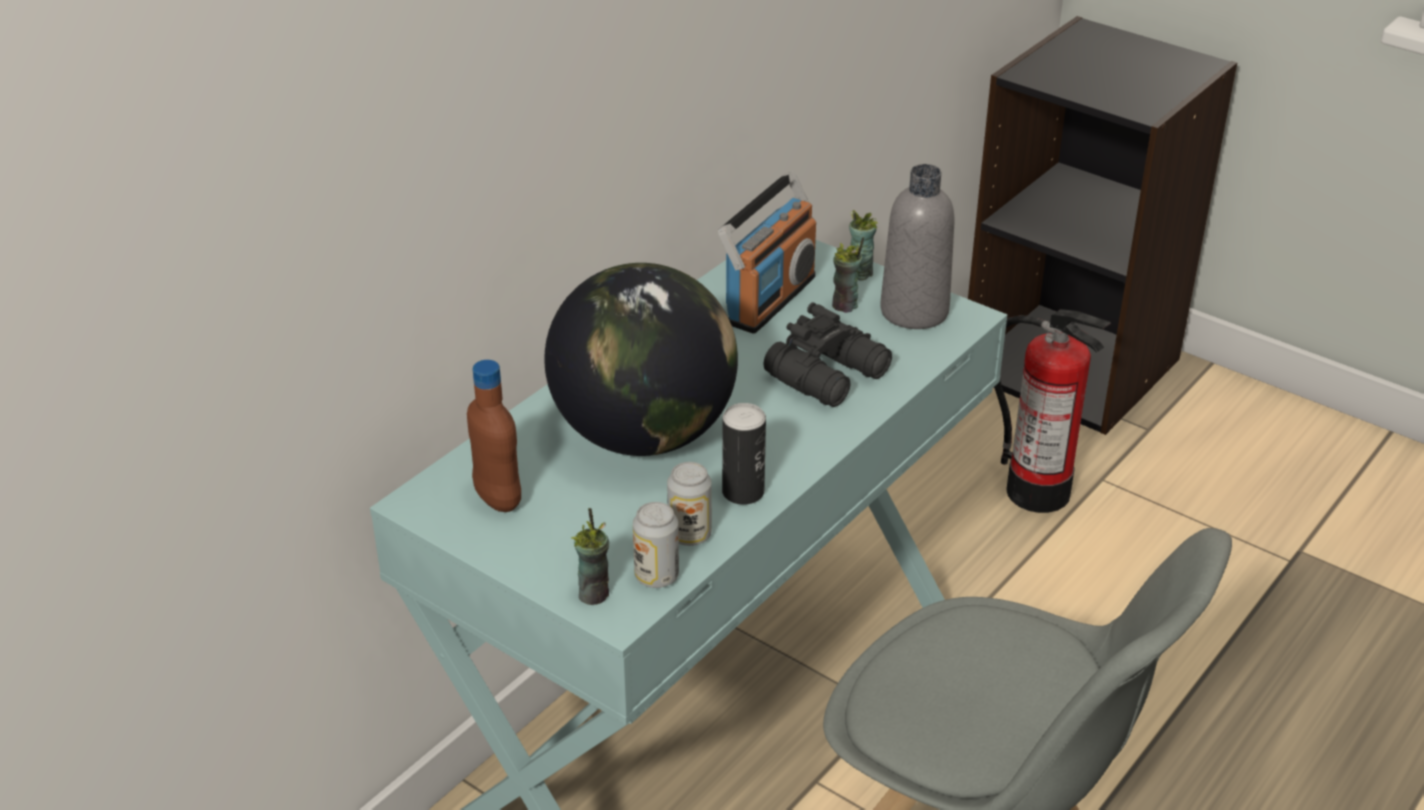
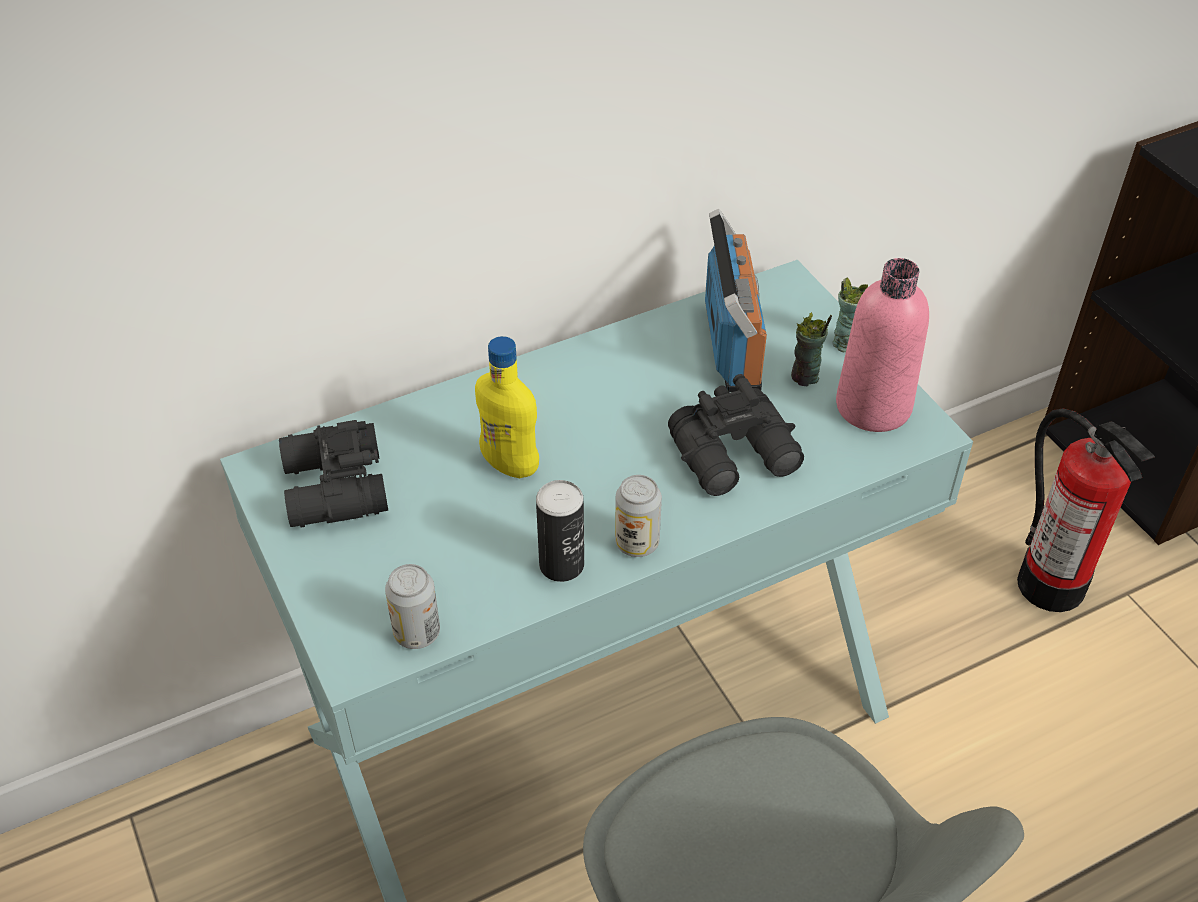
camera: 25 degrees right, 10 degrees up
brown bottle [467,360,521,512] -> black binoculars [279,420,388,527]
globe [544,263,738,456] -> yellow bottle [475,336,539,478]
cup [571,508,609,605] -> none
can [667,462,712,546] -> can moved to [615,475,662,557]
radio [718,172,816,334] -> radio turned 60 degrees counterclockwise [705,209,767,392]
grey bottle [880,164,955,329] -> pink bottle [836,258,929,432]

